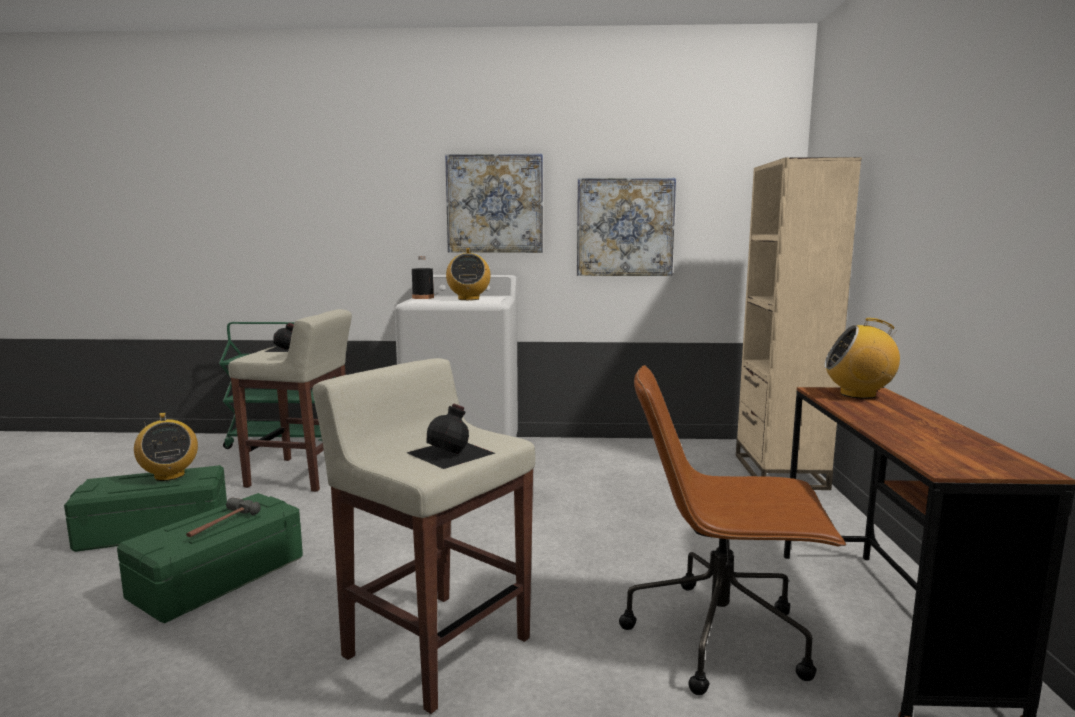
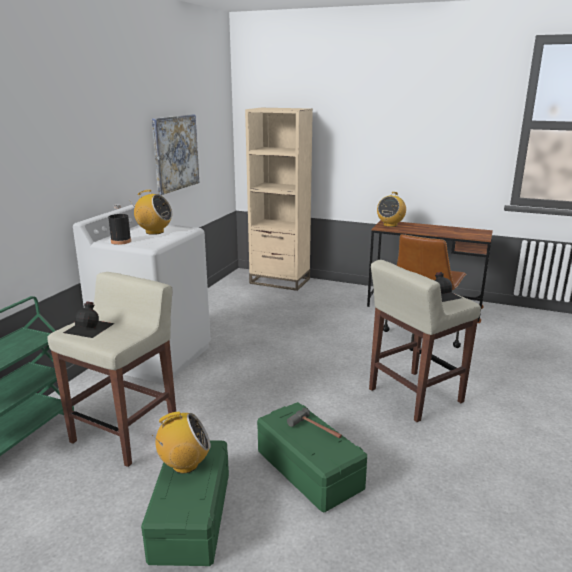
camera: 70 degrees left, 10 degrees up
picture [445,154,543,253] -> none

